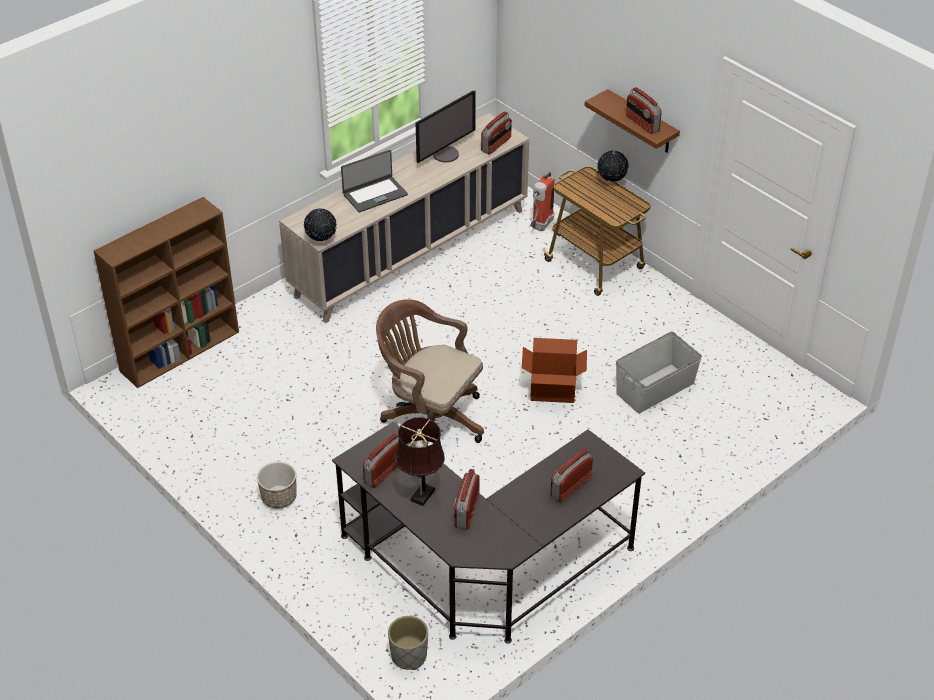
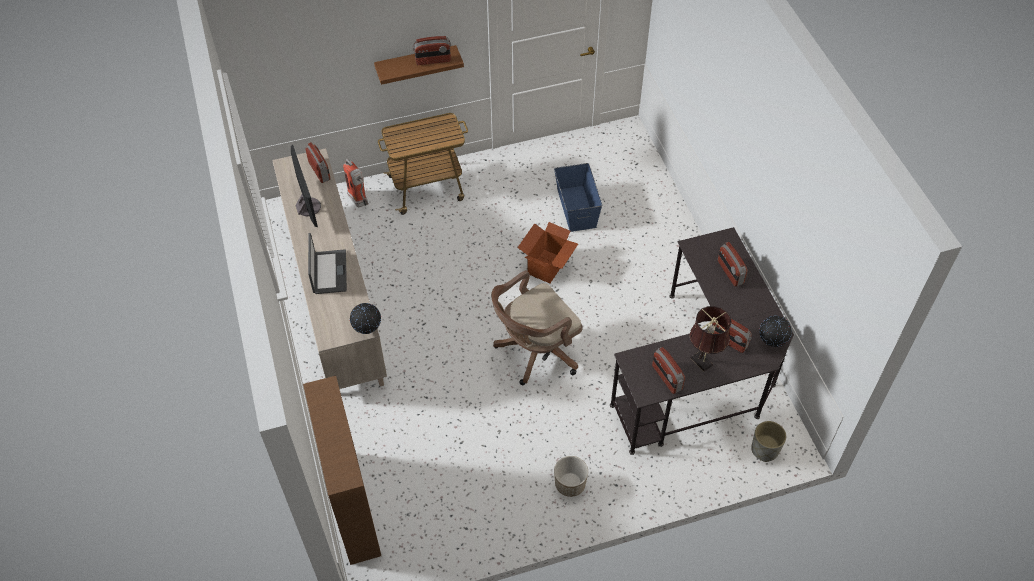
camera: 65 degrees left, 10 degrees up
globe [597,150,629,183] -> globe moved to [759,316,792,347]
grey storage box [616,332,702,413] -> blue storage box [554,163,602,232]

